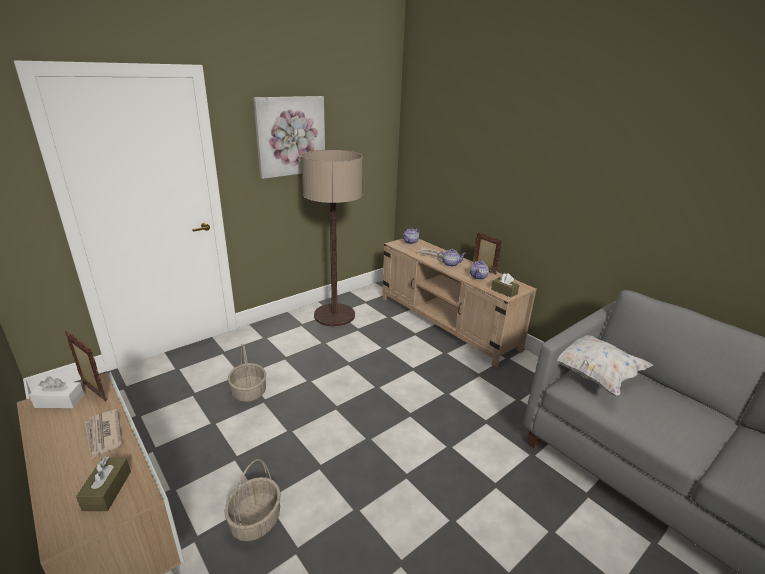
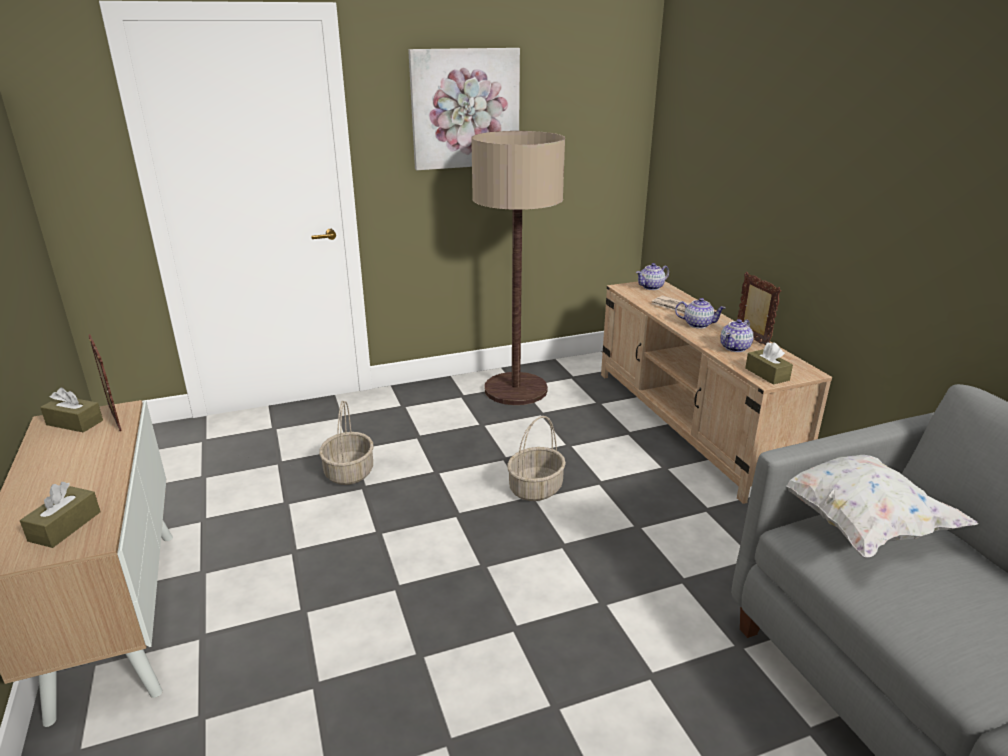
camera: 20 degrees right, 0 degrees up
white tissue box [29,376,84,408] -> brown tissue box [40,388,103,433]
newspaper [85,409,122,459] -> none
basket [224,459,281,541] -> basket moved to [507,416,566,501]

